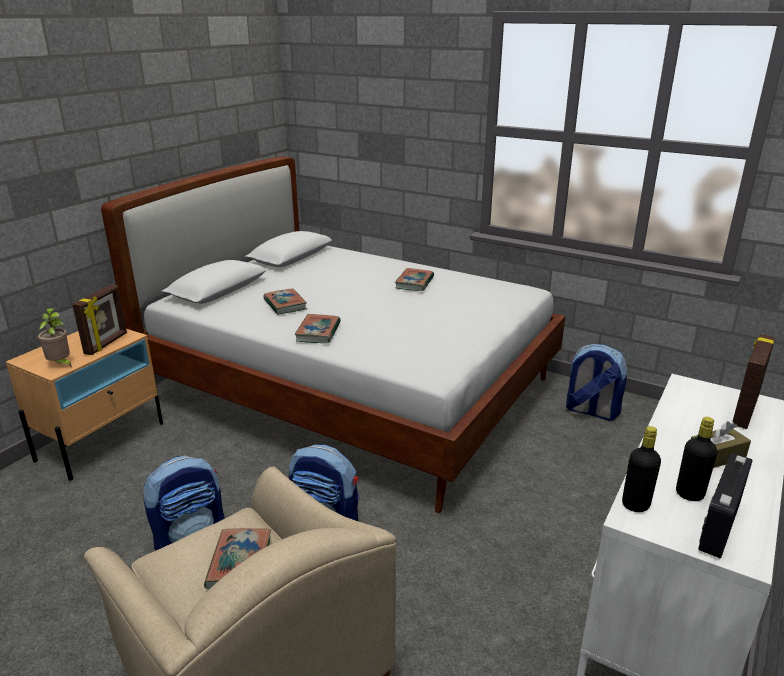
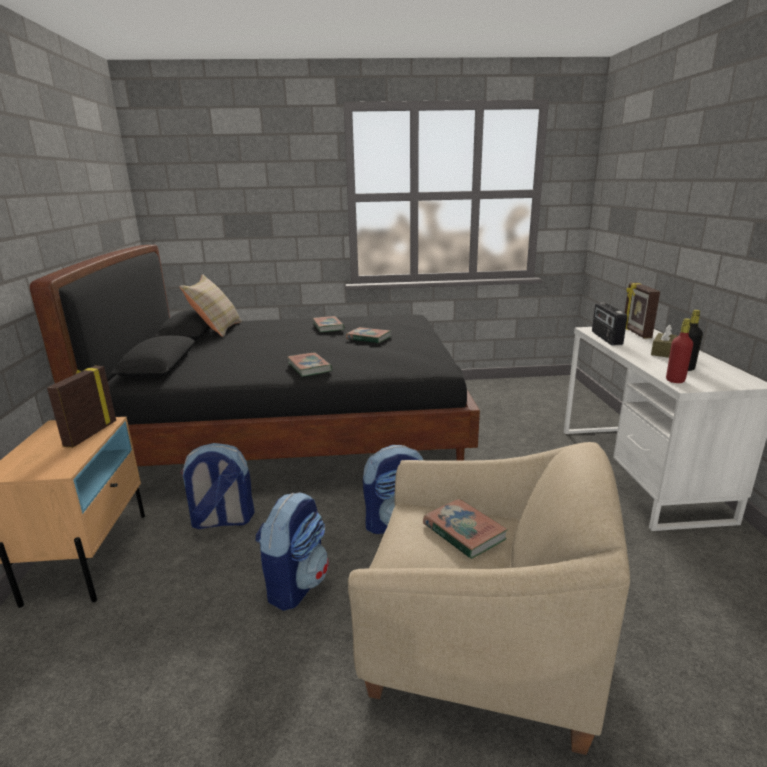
camera: 35 degrees left, 5 degrees down
potted plant [38,308,72,368] -> none
picture frame [72,285,127,355] -> picture frame turned 150 degrees counterclockwise [47,366,116,448]
white bed [101,156,565,513] -> black bed [30,245,480,466]
book [264,288,307,315] -> book moved to [346,327,391,343]
backpack [566,344,627,421] -> backpack moved to [180,443,255,529]
black bottle [622,426,661,512] -> red bottle [666,318,693,383]
radio [698,453,753,558] -> radio moved to [592,303,627,345]
none -> beige pillow [179,274,242,337]

